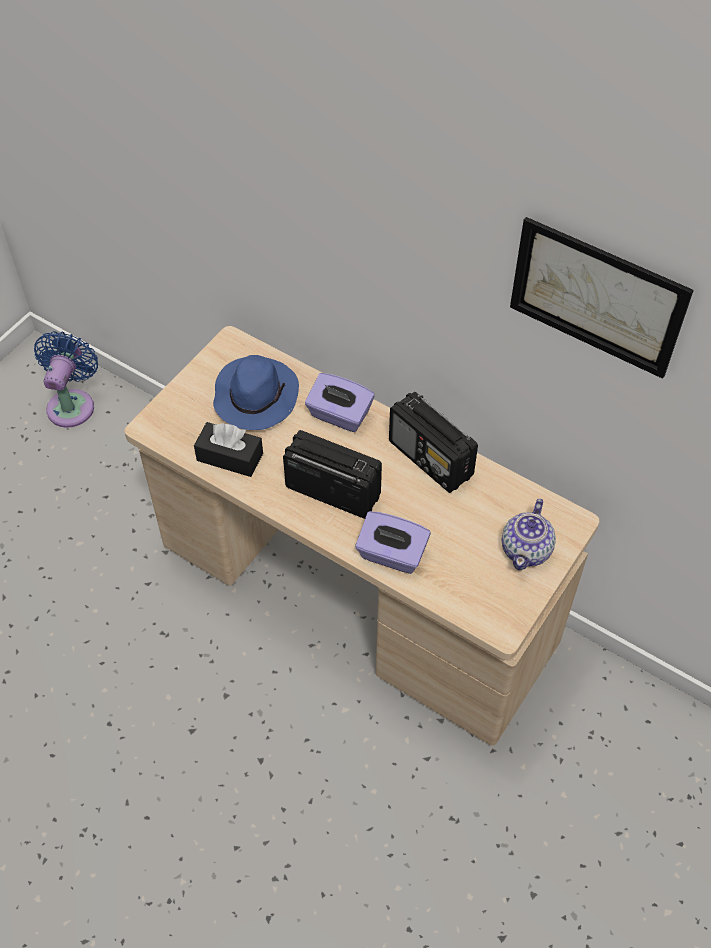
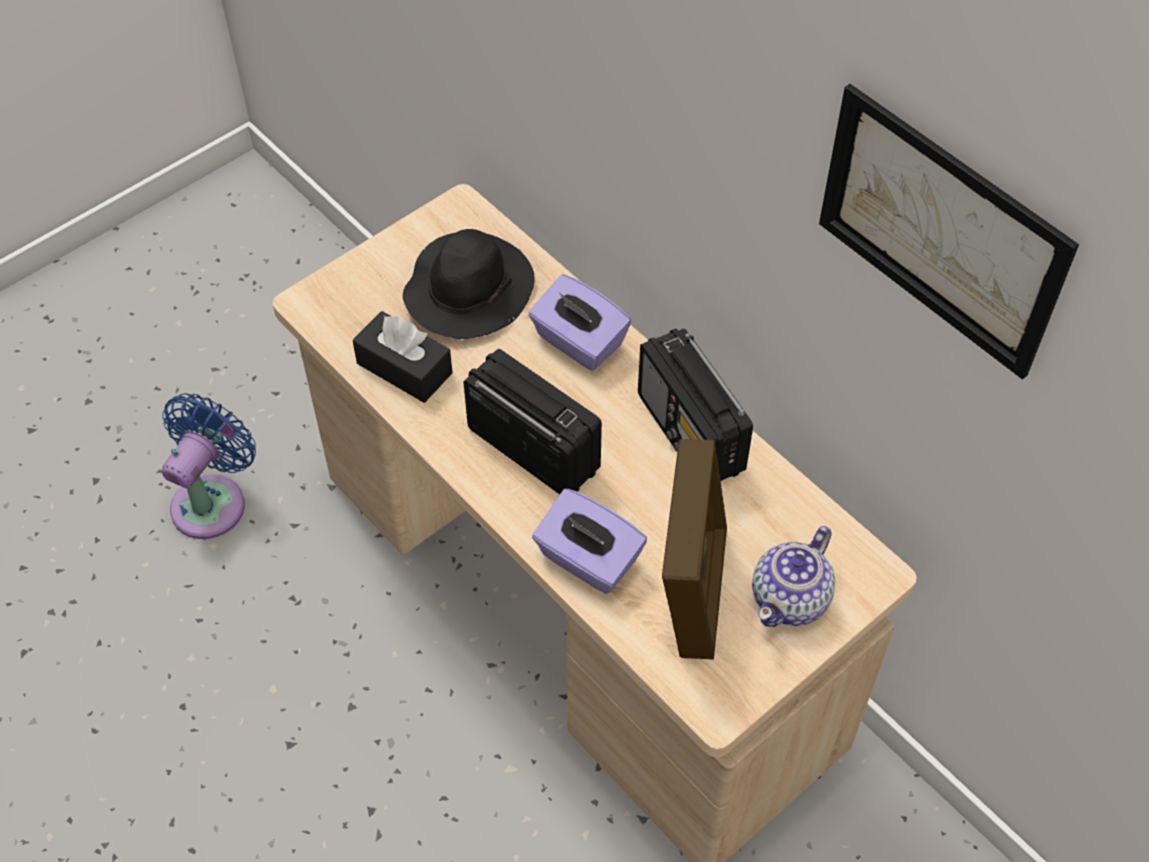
camera: 15 degrees right, 0 degrees up
blue fan [34,331,98,428] -> blue fan moved to [162,393,256,539]
blue hat [213,355,299,430] -> black hat [403,229,534,339]
none -> picture frame [662,439,727,659]

